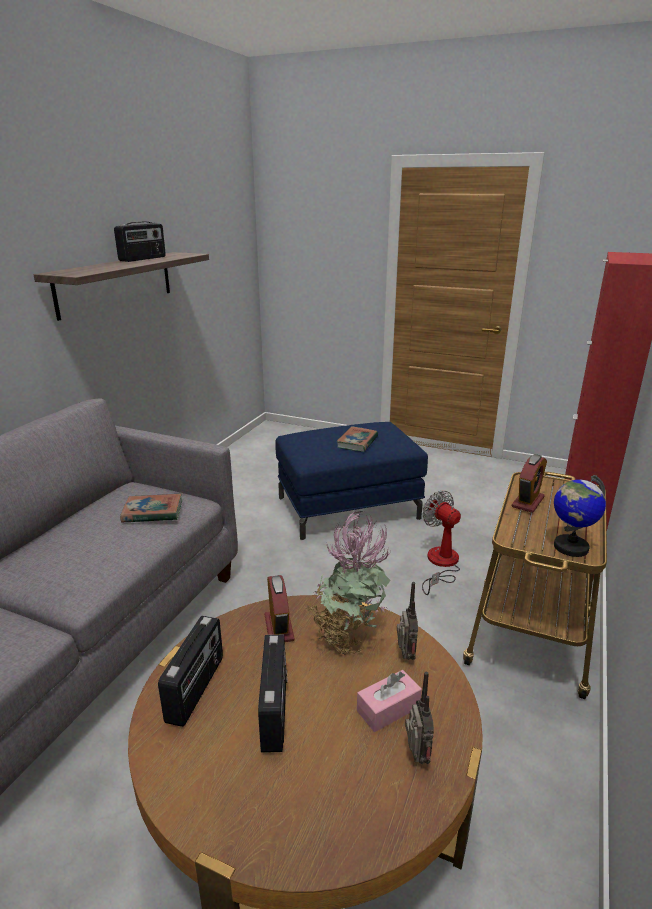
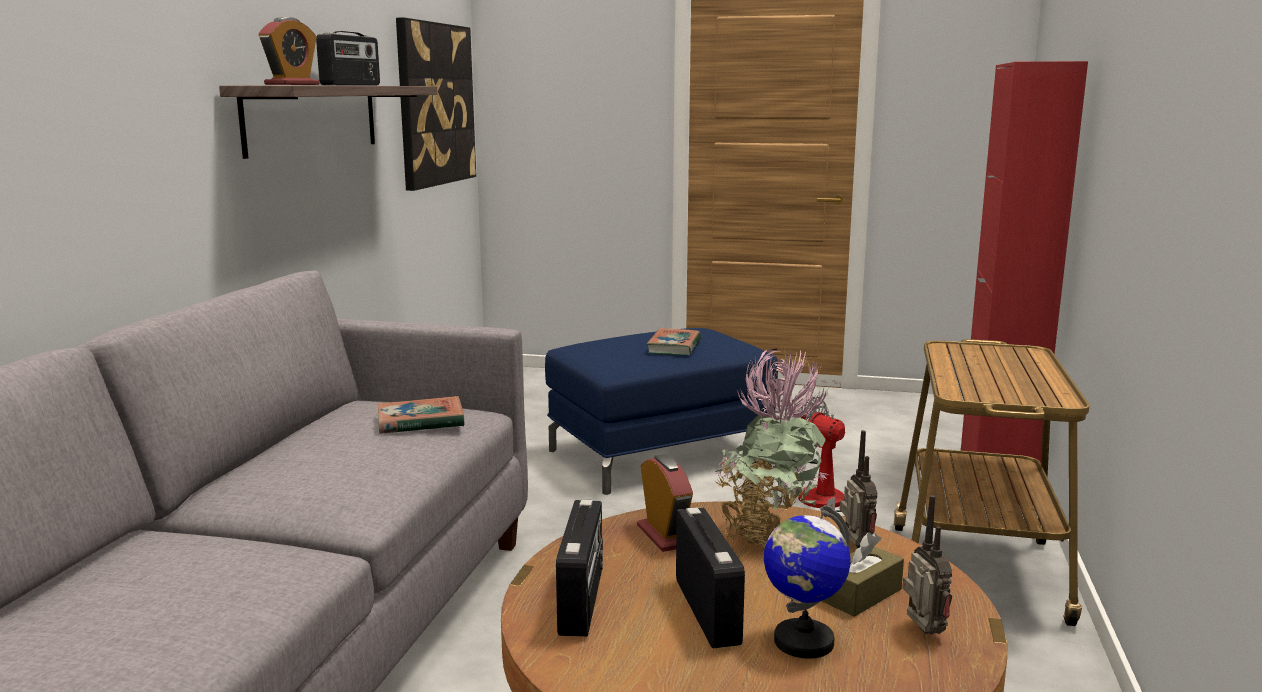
camera: 10 degrees left, 10 degrees down
pink tissue box [357,670,422,732] -> brown tissue box [822,533,904,617]
alarm clock [512,454,547,513] -> alarm clock moved to [259,17,320,85]
globe [554,475,606,557] -> globe moved to [764,505,851,659]
none -> picture [396,18,476,191]

